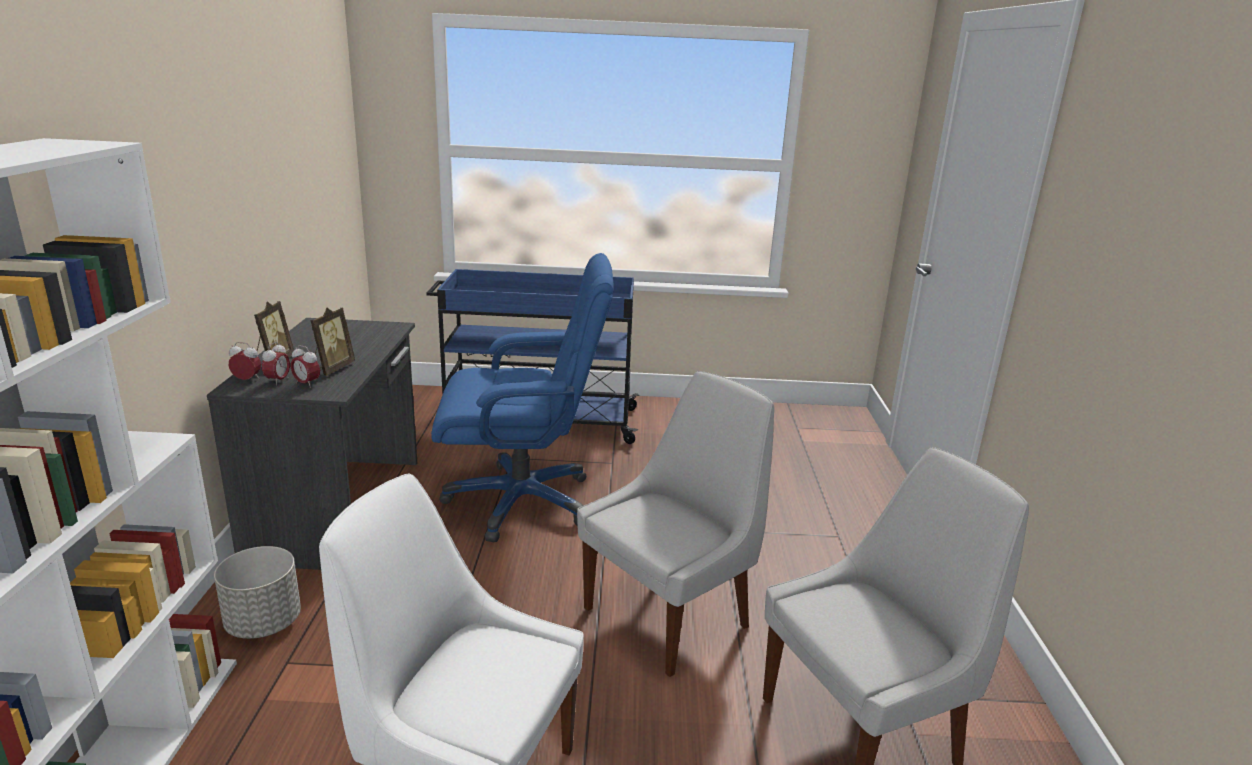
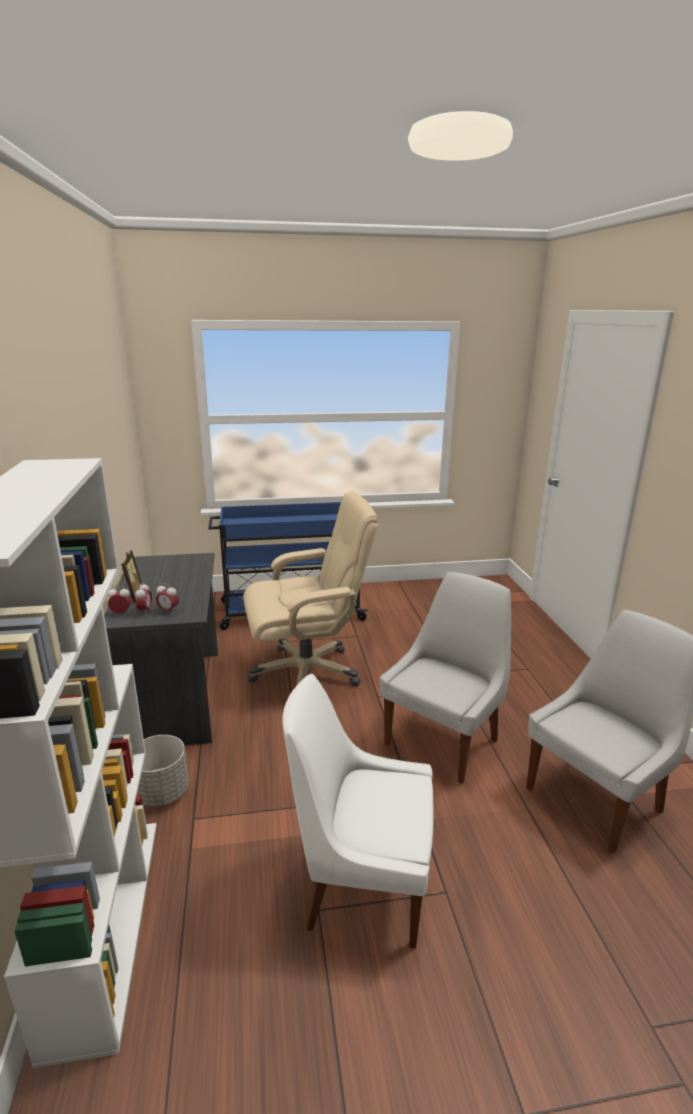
camera: 10 degrees left, 0 degrees up
picture frame [311,308,355,376] -> none
blue office chair [431,253,614,542] -> beige office chair [243,491,378,686]

